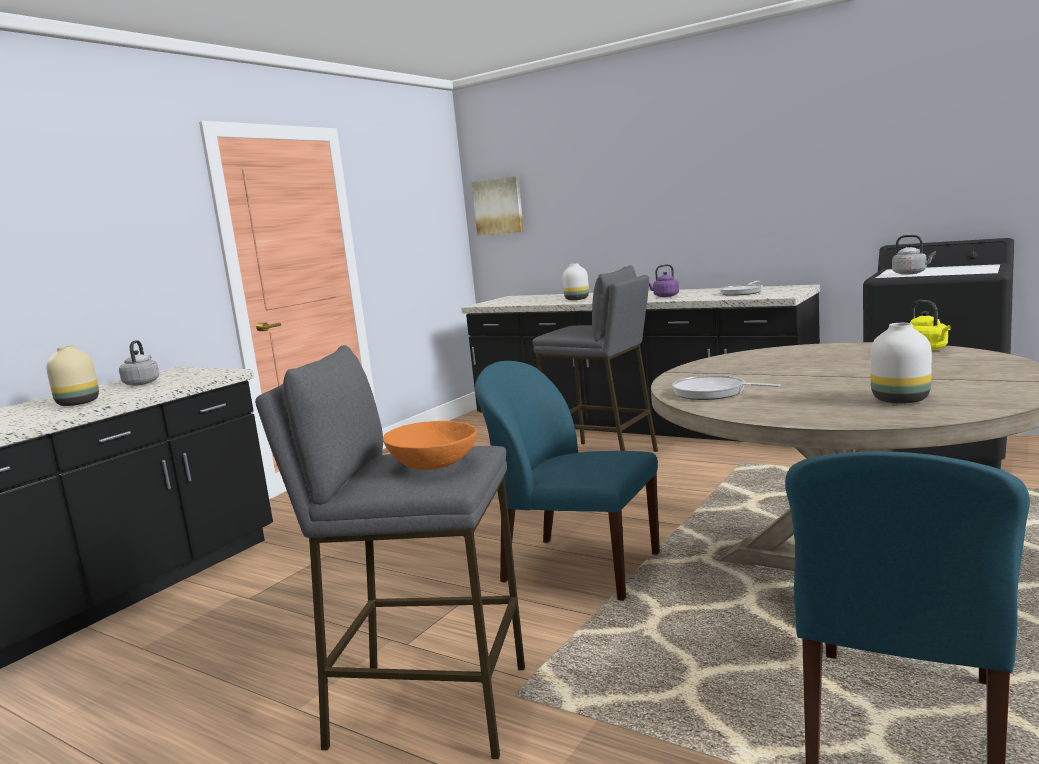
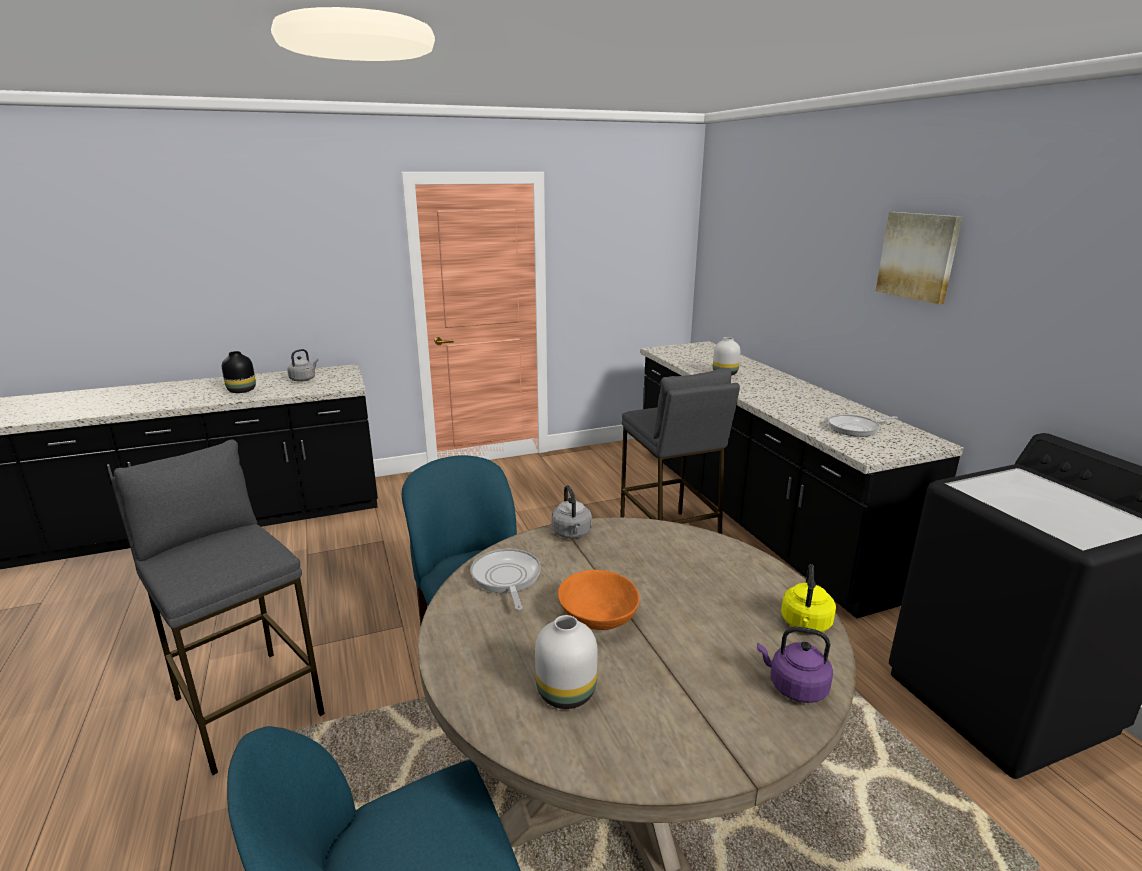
camera: 35 degrees right, 10 degrees up
beige vase [46,345,99,406] -> black vase [222,351,256,393]
orange bowl [383,421,477,470] -> orange bowl moved to [558,570,640,630]
picture [471,176,524,236] -> picture moved to [876,212,962,304]
purple kettle [649,264,679,297] -> purple kettle moved to [757,626,833,703]
grey kettle [892,235,936,275] -> grey kettle moved to [551,485,592,539]

